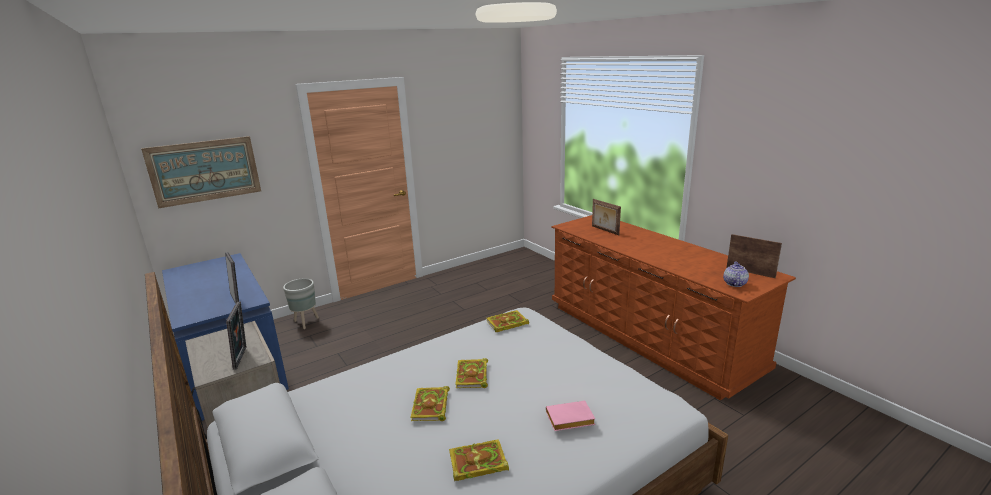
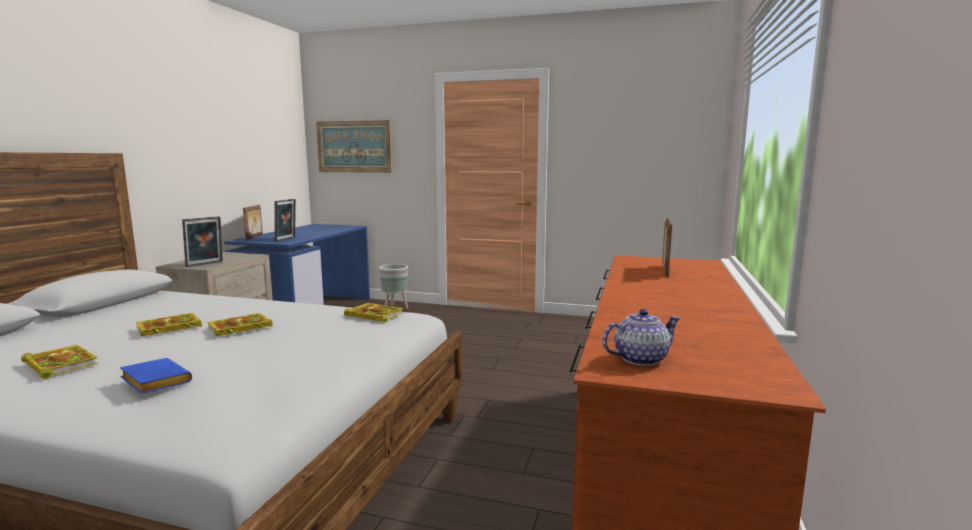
camera: 50 degrees right, 10 degrees down
pink book [546,401,595,431] -> blue book [120,358,192,394]
picture frame [726,234,782,278] -> picture frame moved to [243,205,263,240]

